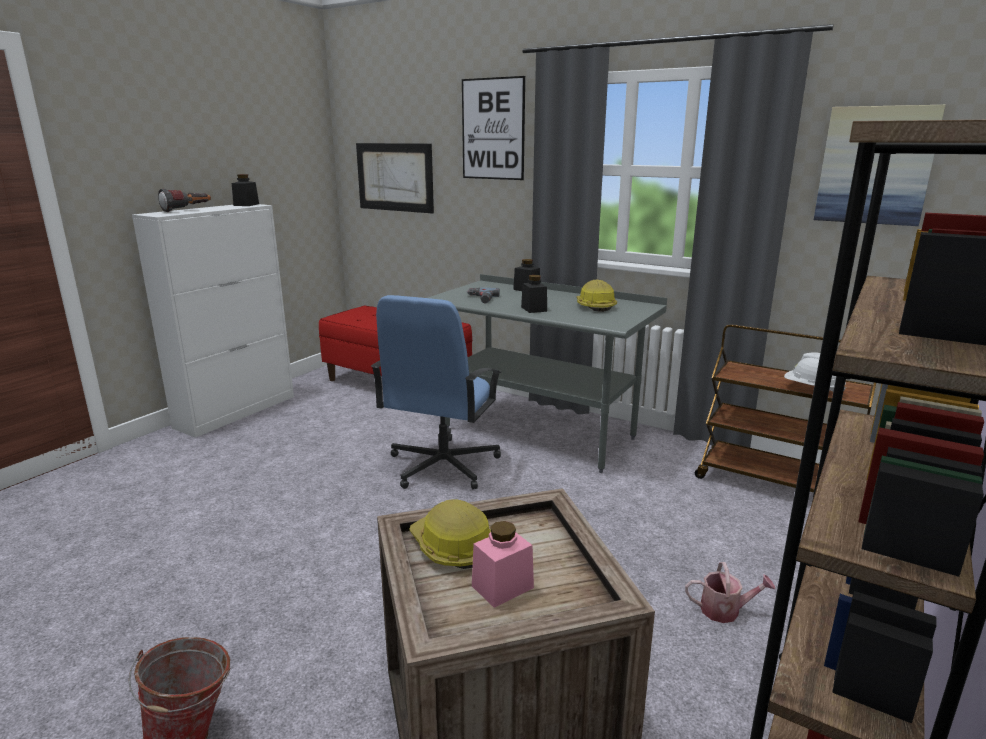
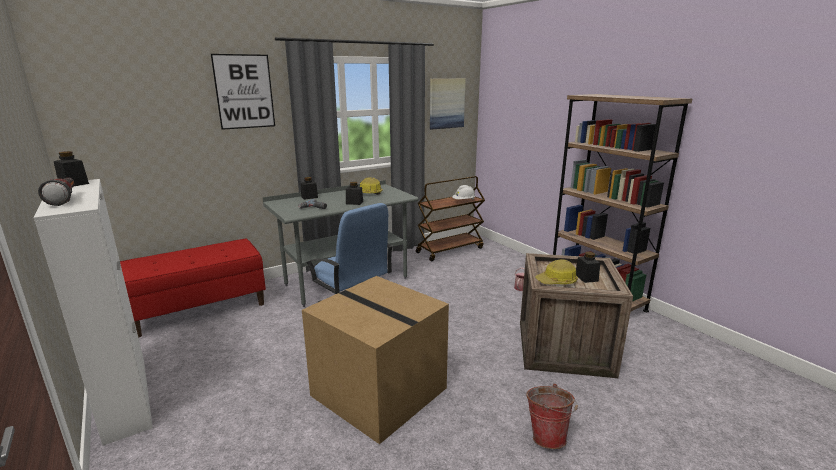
camera: 65 degrees left, 0 degrees up
picture [356,143,434,213] -> none
pink jar [472,521,534,608] -> black jar [576,252,600,283]
none -> cardboard box [302,276,449,444]

